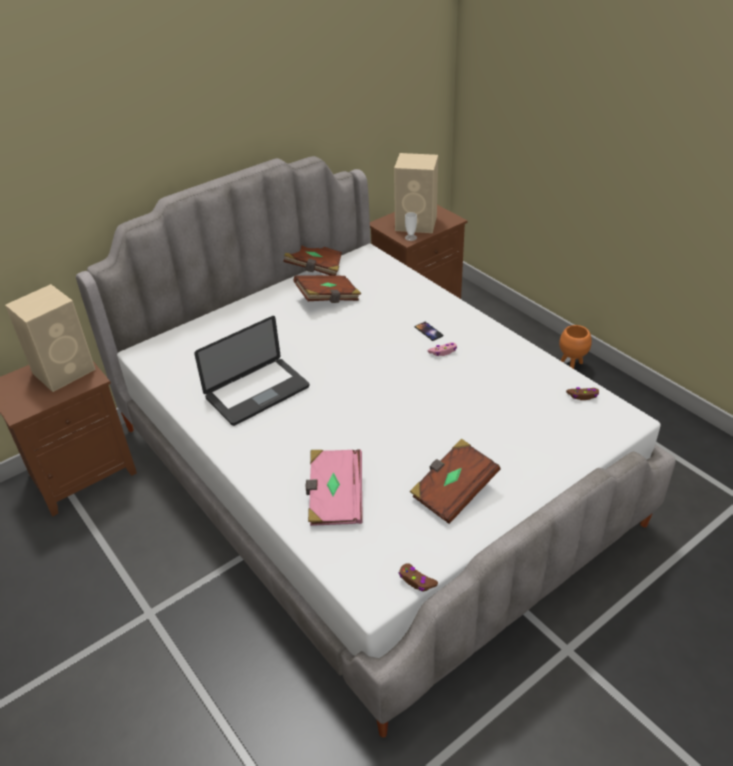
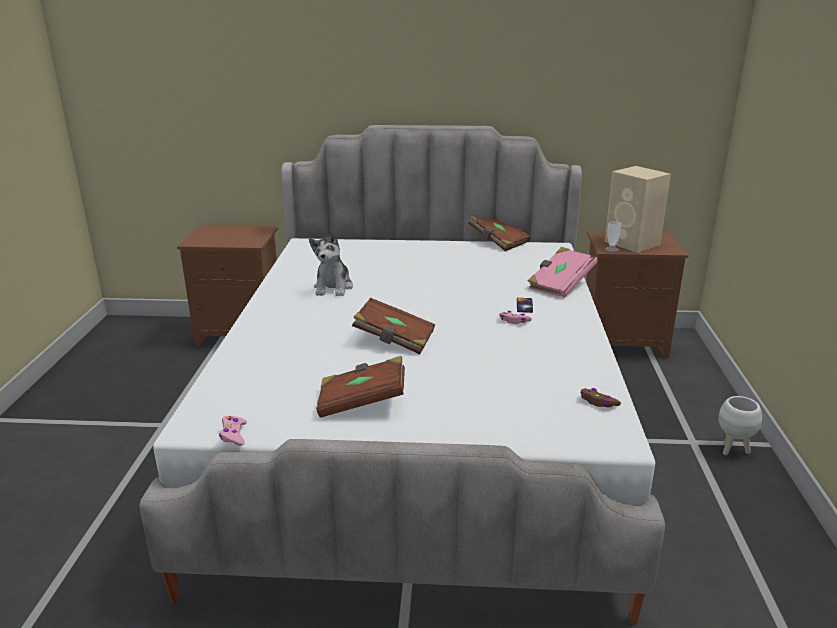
camera: 40 degrees right, 15 degrees down
beige speaker [5,284,96,392] -> none
laptop [194,316,309,426] -> plush toy [309,231,353,296]
brown book [294,275,361,303] -> brown book moved to [352,298,435,354]
pink book [305,450,363,526] -> pink book moved to [528,247,598,298]
brown game controller [399,563,438,591] -> pink game controller [219,416,247,446]
orange planter [559,325,592,369] -> white planter [718,396,762,455]

